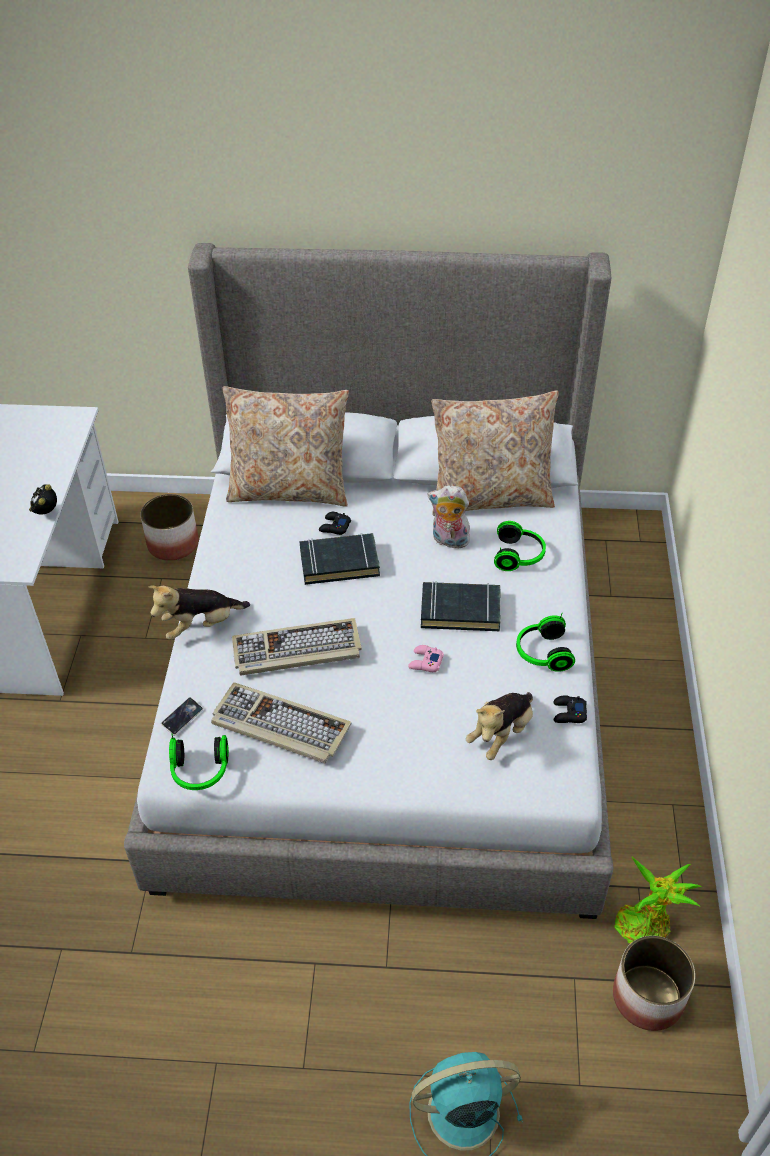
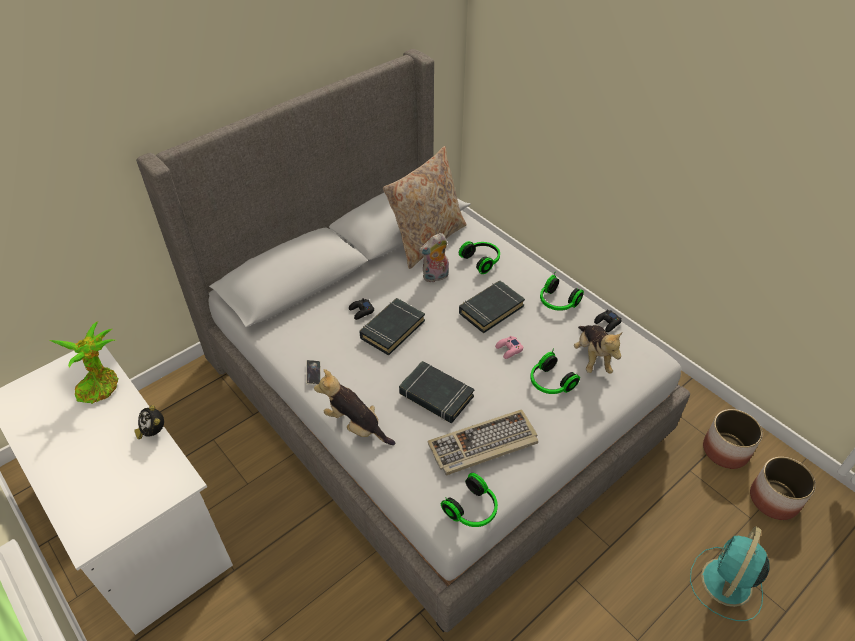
camera: 45 degrees left, 0 degrees up
planter [141,494,199,561] -> planter moved to [750,457,816,520]
plush toy [148,585,250,640] -> plush toy turned 105 degrees clockwise [314,369,395,445]
phone [161,697,203,735] -> phone moved to [306,360,321,385]
beige pillow [222,386,349,507] -> none
keyboard [232,618,362,676] -> black book [399,361,475,423]
potted plant [614,857,702,943] -> potted plant moved to [50,321,118,404]
none -> headphones [530,348,580,394]

